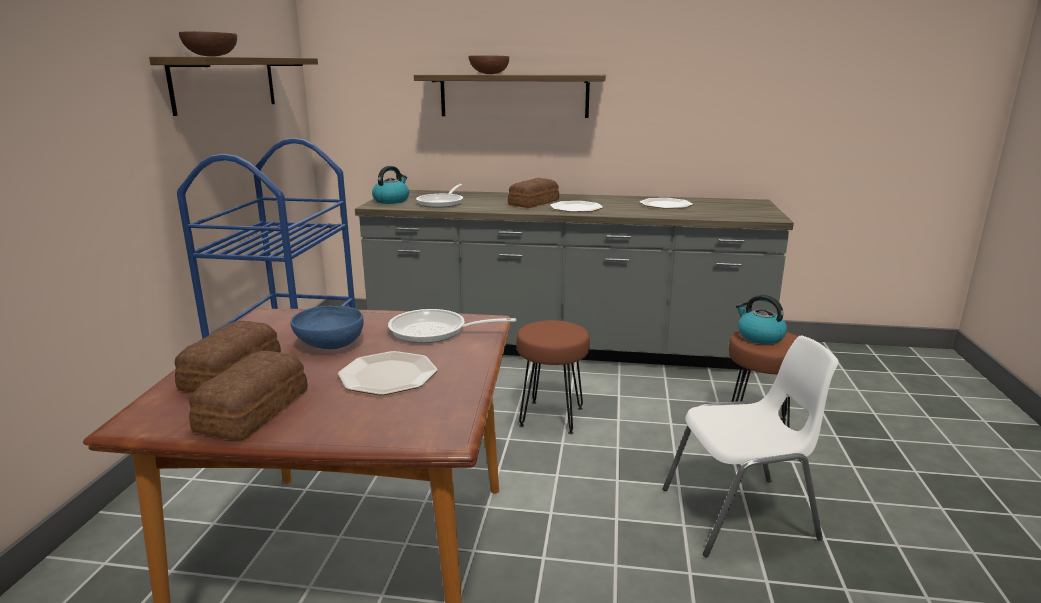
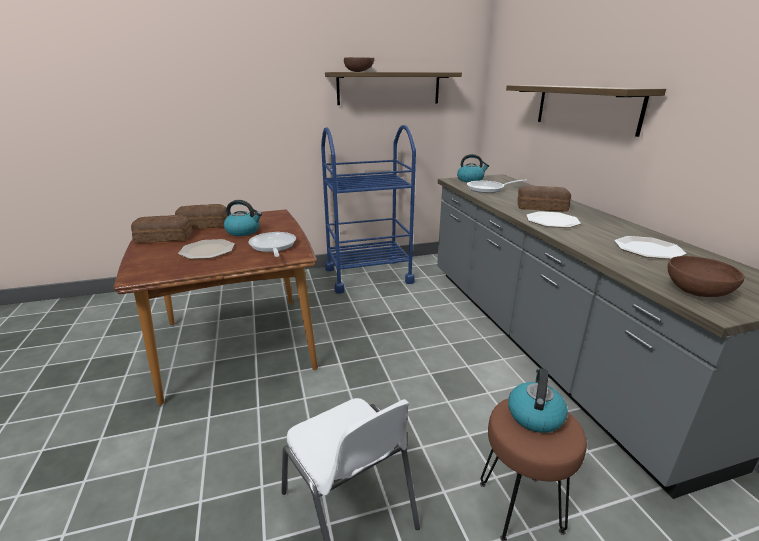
camera: 65 degrees right, 5 degrees up
blue bowl [291,306,364,349] -> kettle [224,200,262,236]
brown bowl [468,55,509,74] -> brown bowl moved to [668,256,745,297]
brown stool [516,320,590,434] -> none

